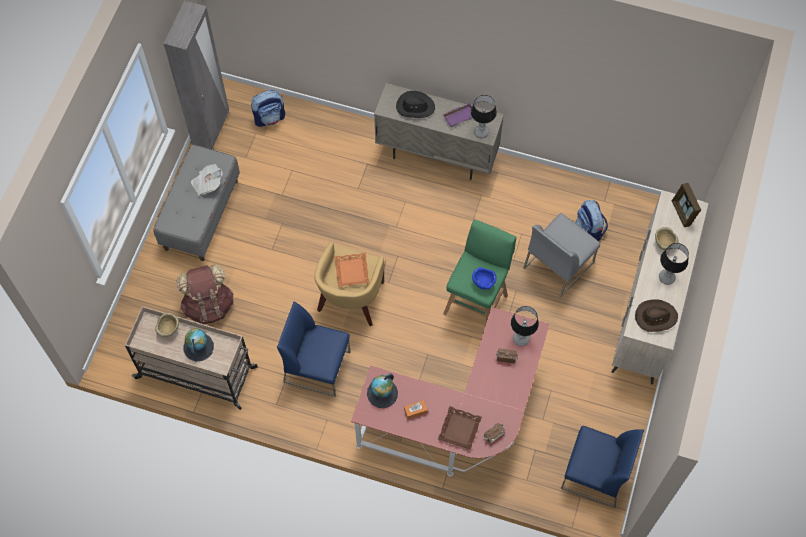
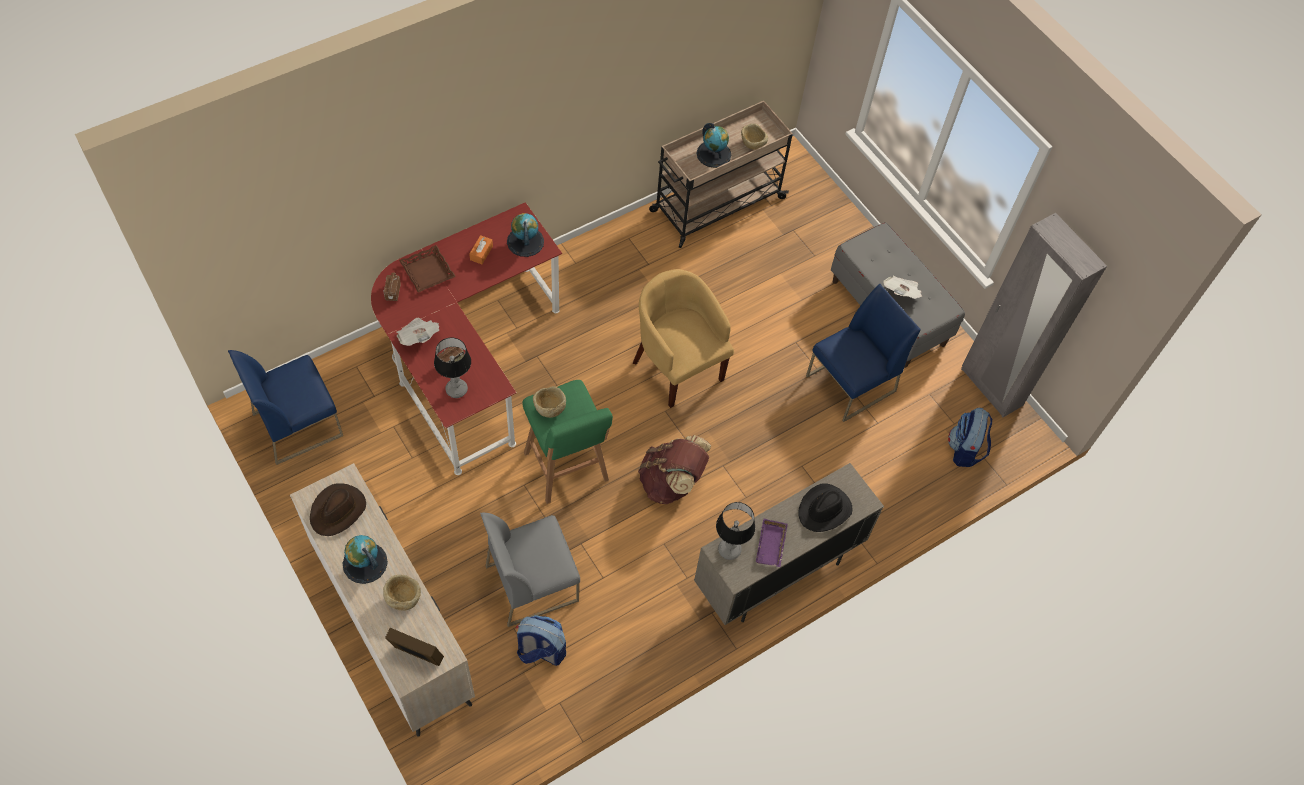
camera: 125 degrees right, 5 degrees down
brown backpack [176,265,233,324] -> brown backpack moved to [638,435,711,504]
blue chair [277,302,350,397] -> blue chair moved to [806,284,921,422]
orange tray [334,253,370,287] -> none
blue bowl [472,267,497,290] -> beige bowl [533,386,566,418]
grey chair [523,213,600,298] -> grey chair turned 105 degrees counterclockwise [480,513,580,627]
table lamp [659,243,689,285] -> globe [342,535,388,584]
none -> newspaper [396,318,439,346]

